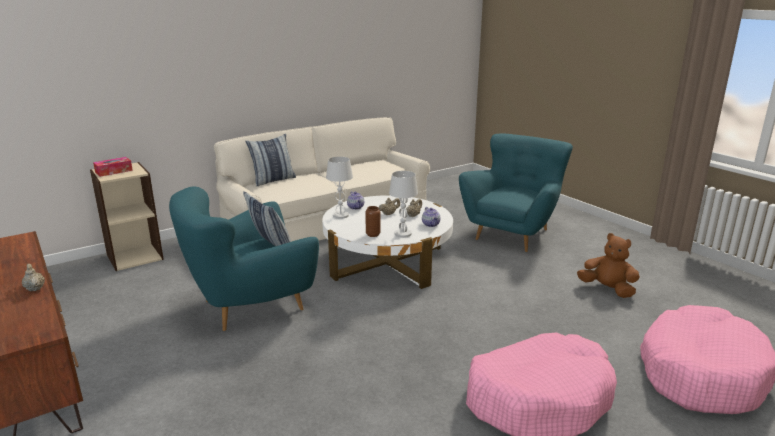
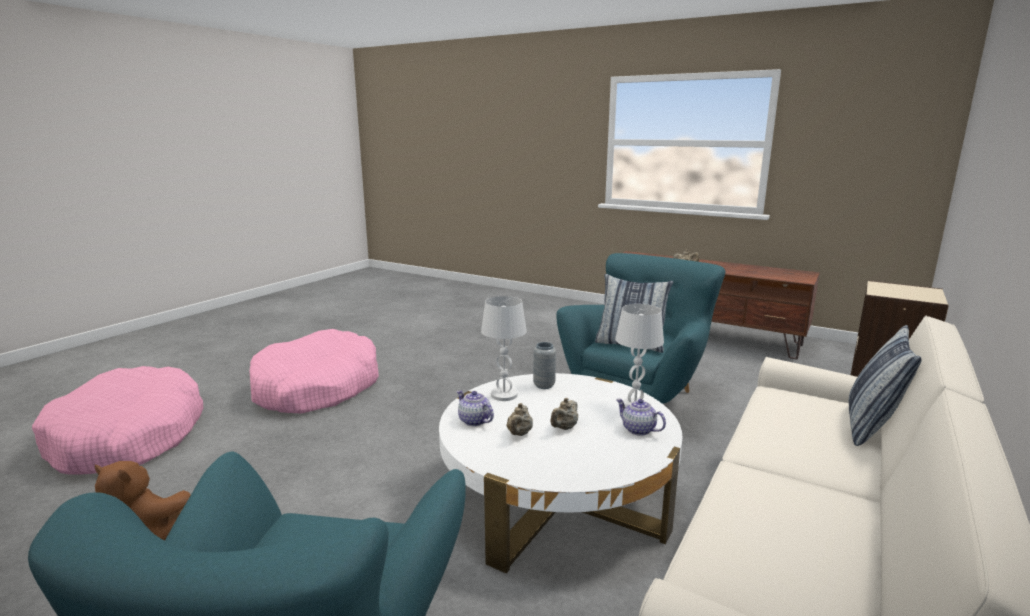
camera: 155 degrees right, 5 degrees down
tissue box [93,157,133,177] -> none
brown vase [365,206,380,237] -> grey vase [533,342,556,389]

